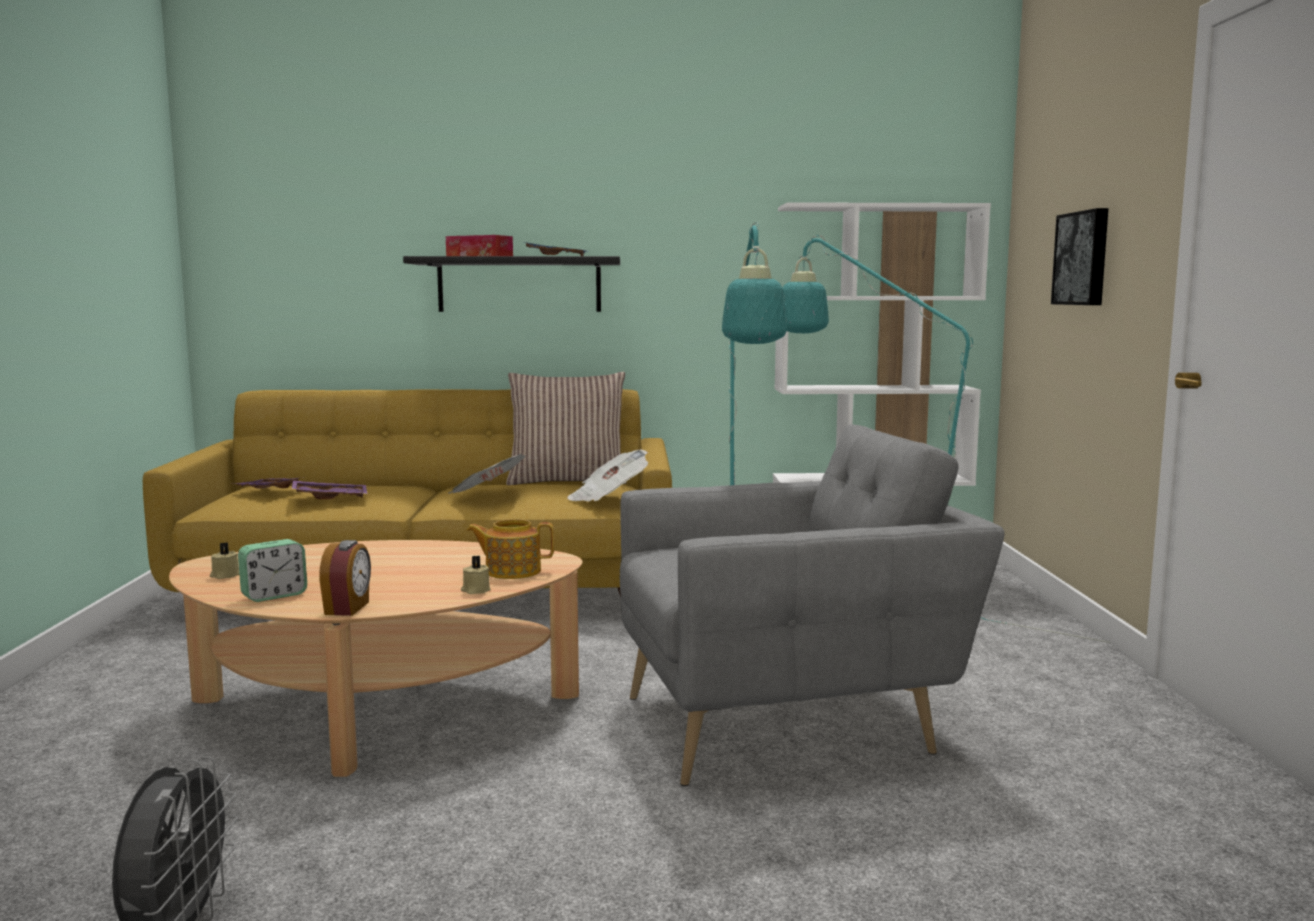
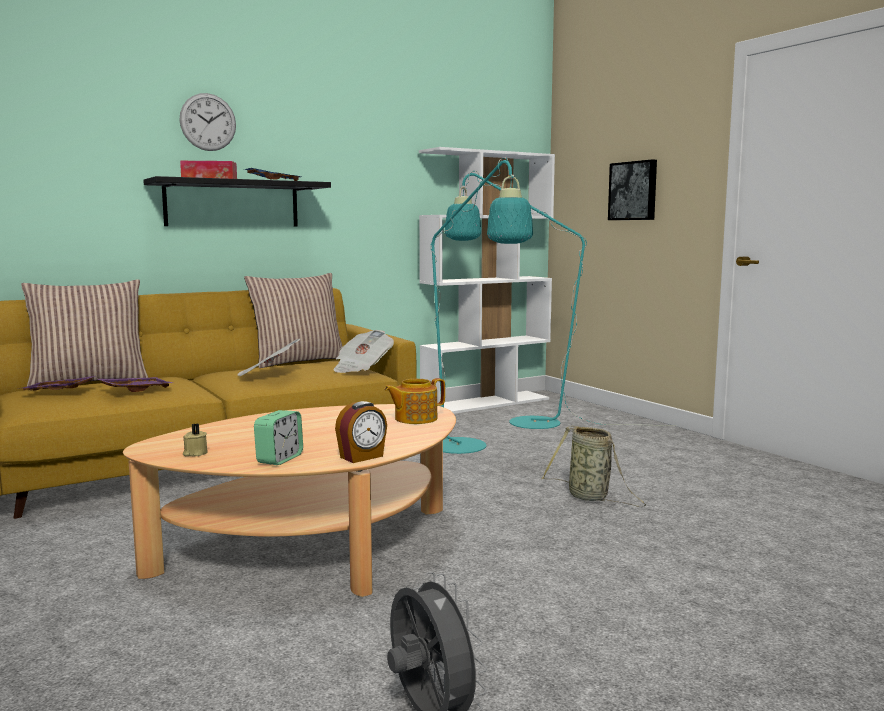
camera: 30 degrees left, 0 degrees up
alarm clock [319,540,371,616] -> alarm clock turned 75 degrees clockwise [335,401,387,463]
beige candle [461,556,491,594] -> none
grey armchair [620,425,1005,786] -> basket [542,426,646,507]
none -> pillow [21,279,148,386]
none -> wall clock [180,93,236,151]

